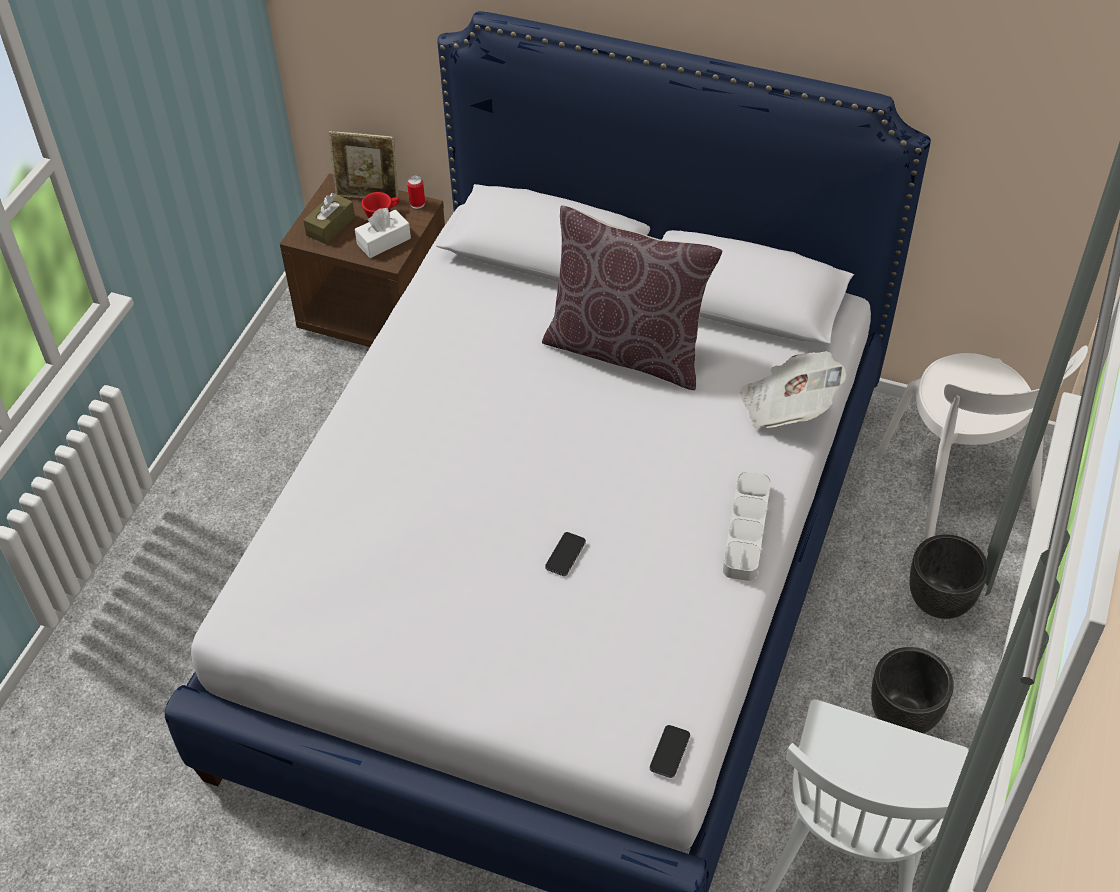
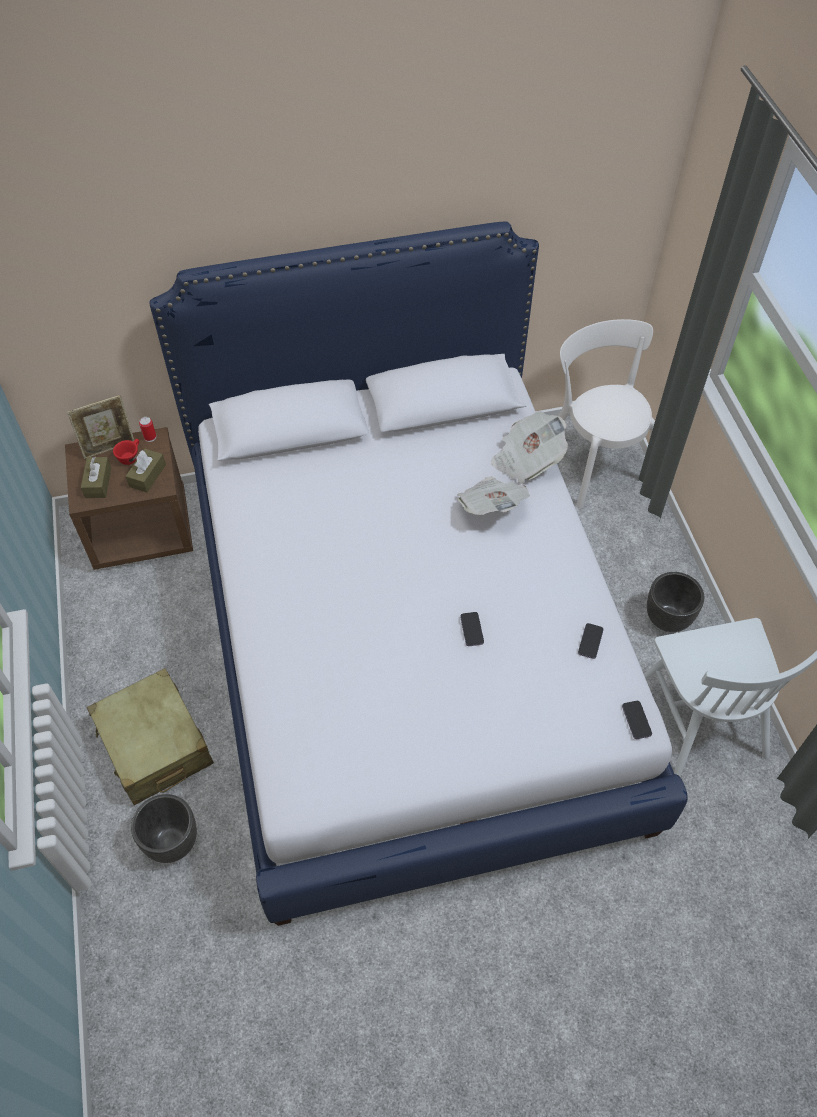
camera: 35 degrees left, 5 degrees up
white tissue box [355,208,411,258] -> brown tissue box [126,449,166,493]
brown pillow [542,205,722,390] -> none
grey tray [723,472,771,581] -> none
white chair [875,345,1088,540] -> white chair turned 150 degrees counterclockwise [559,319,655,509]
black planter [909,534,988,619] -> black planter moved to [131,794,197,863]
none -> beige suitcase [87,668,214,805]
none -> newspaper [457,477,530,515]
none -> phone [578,623,604,659]

